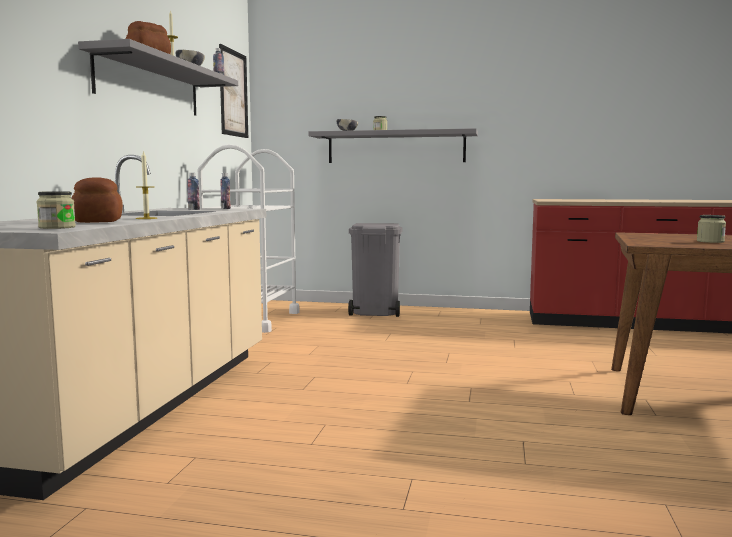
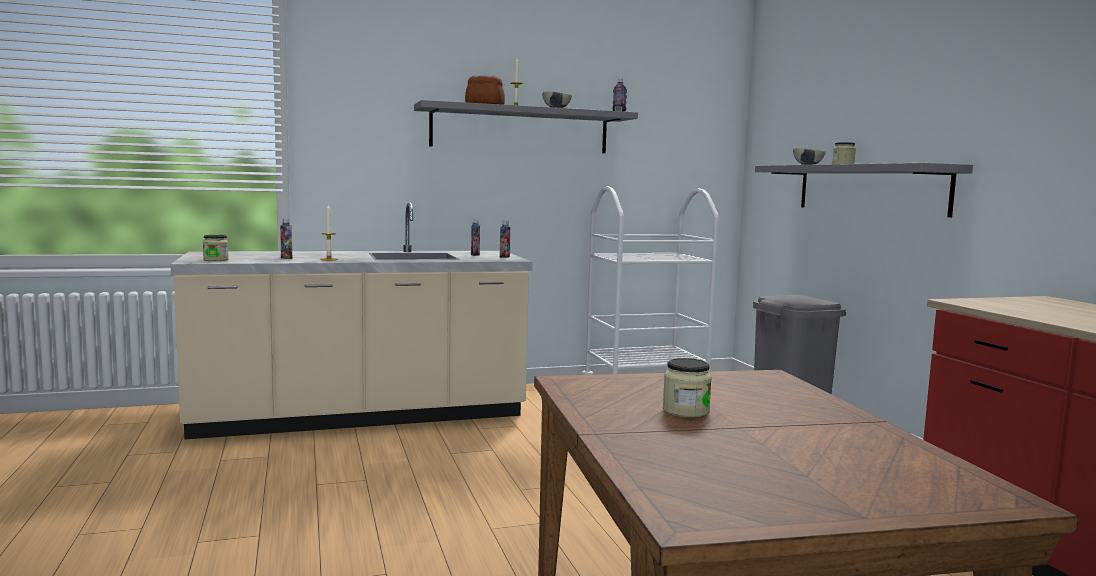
camera: 60 degrees right, 0 degrees up
bread [72,177,123,223] -> bottle [280,218,292,259]
picture [219,44,248,138] -> none

